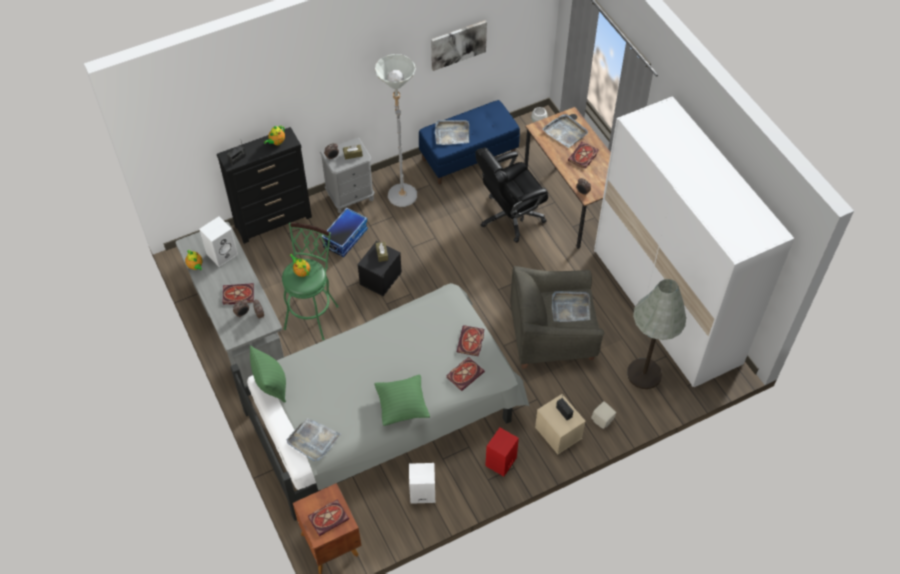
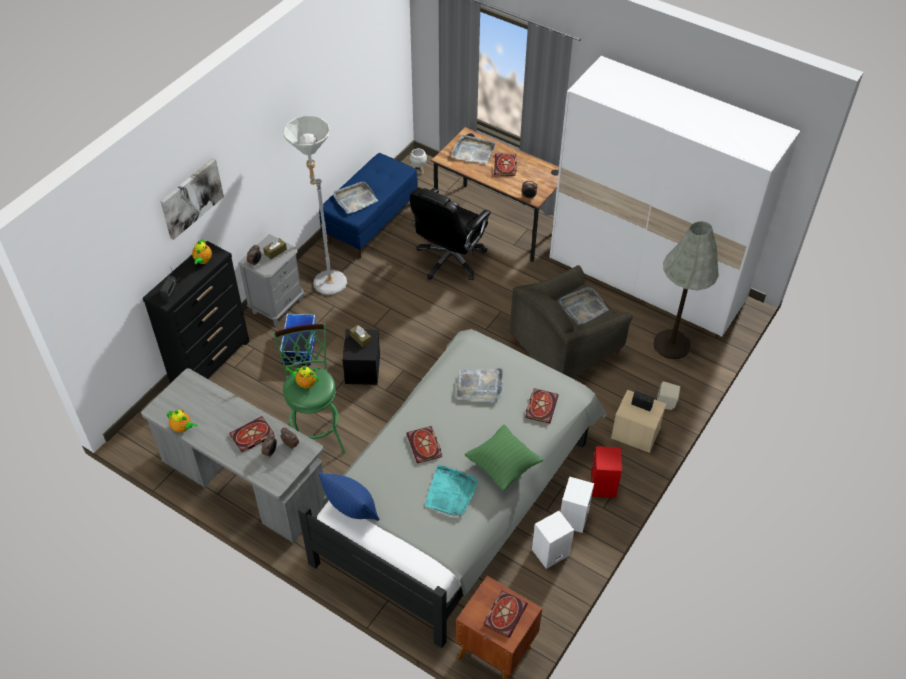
camera: 30 degrees left, 5 degrees down
white speaker [199,217,238,267] -> white speaker moved to [560,477,594,533]
green pillow [250,346,286,403] -> blue pillow [318,472,379,521]
grey tray [287,418,341,461] -> grey tray moved to [456,368,503,401]
picture [431,20,487,71] -> picture moved to [160,158,224,240]
book [457,325,484,356] -> book moved to [406,426,442,463]
none -> turquoise tray [425,465,478,516]

